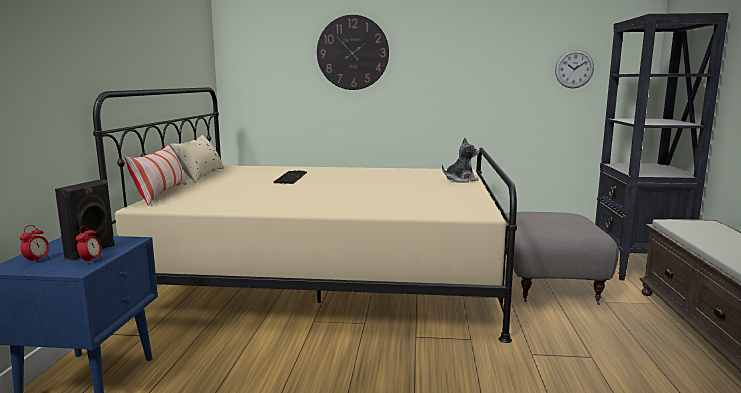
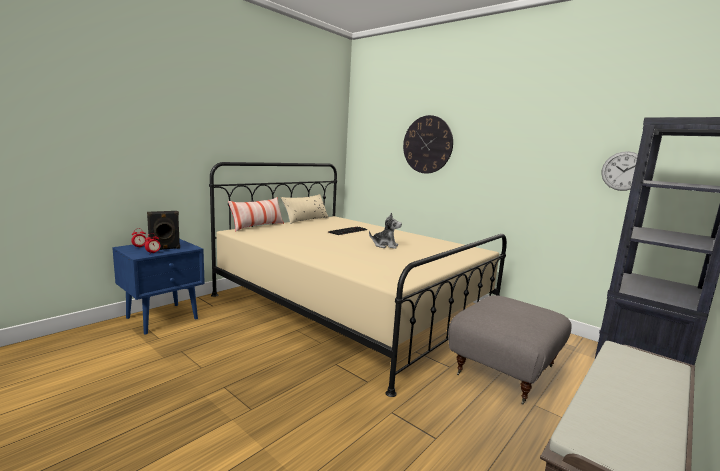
camera: 35 degrees right, 0 degrees up
plush toy [442,138,480,182] -> plush toy moved to [369,213,402,249]

